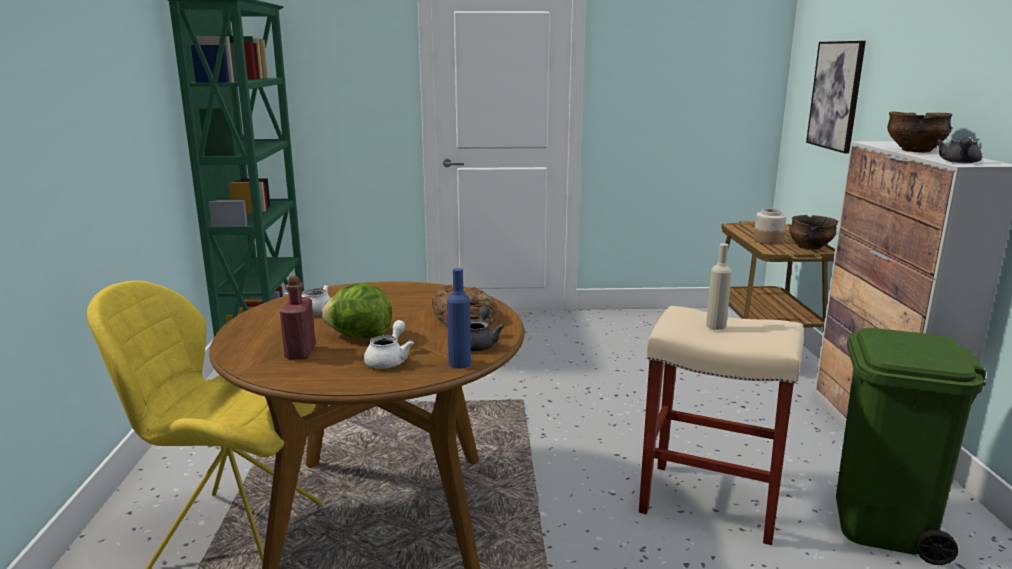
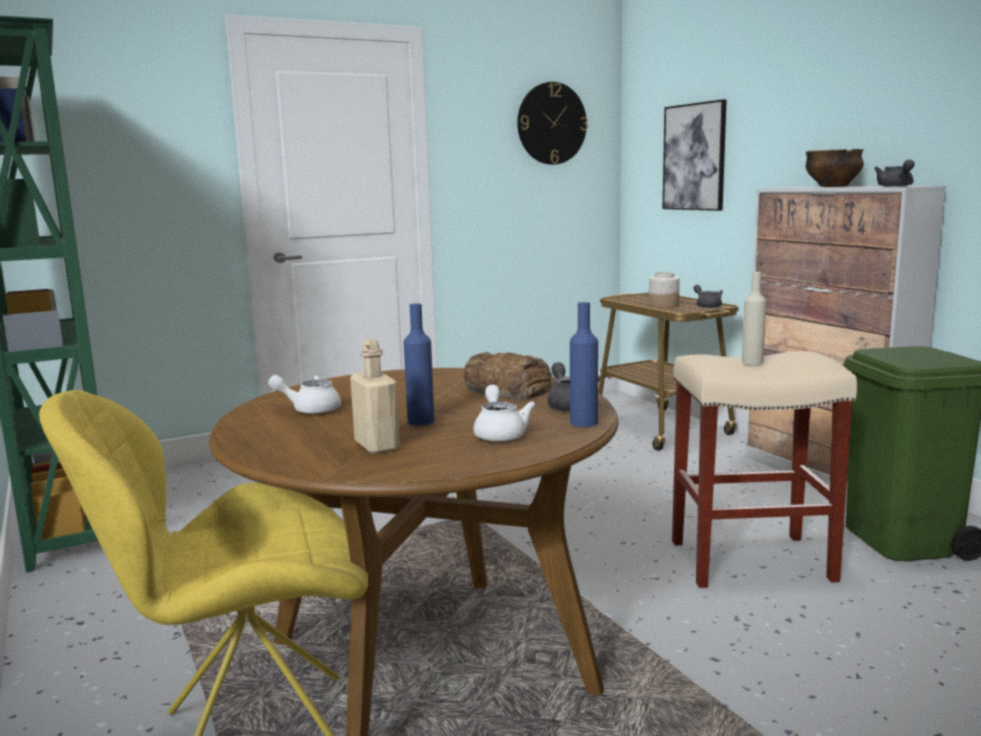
camera: 25 degrees left, 5 degrees down
red bottle [280,276,316,359] -> beige bottle [350,339,400,454]
lettuce [321,283,392,338] -> blue bottle [404,303,435,425]
bowl [789,215,838,250] -> grey teapot [693,285,723,308]
none -> wall clock [517,82,588,165]

